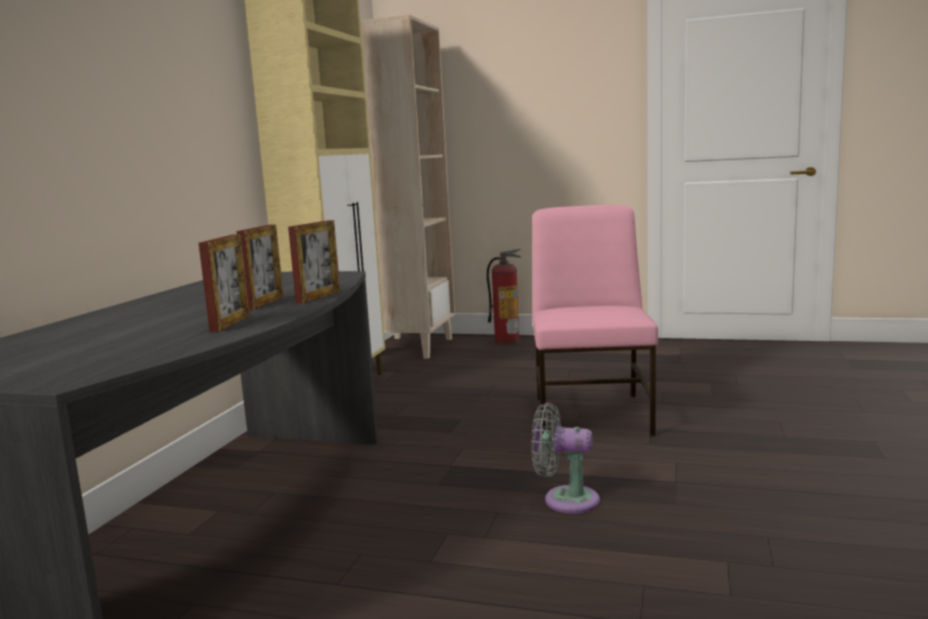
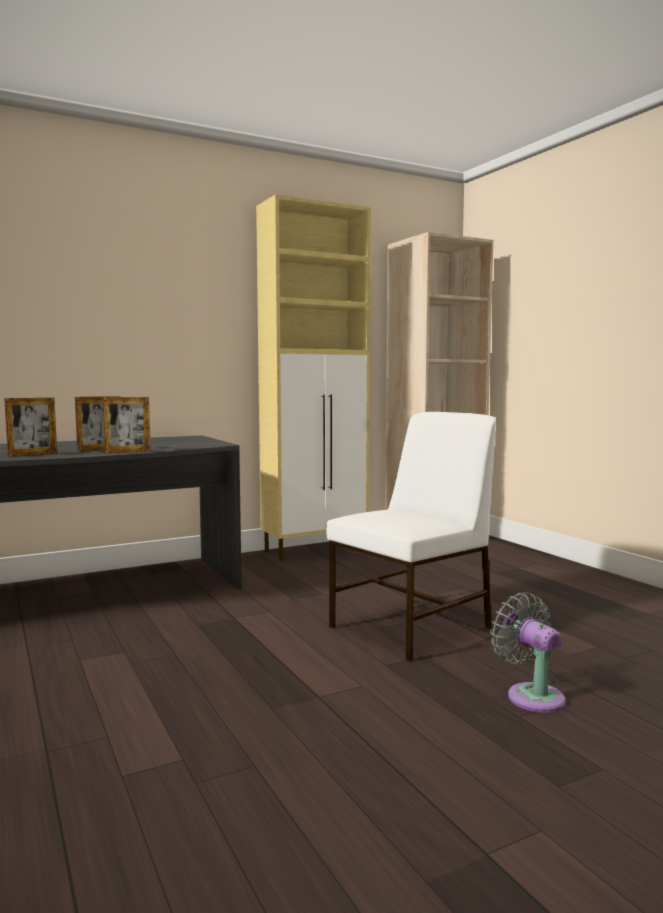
camera: 45 degrees right, 5 degrees down
fire extinguisher [487,249,521,345] -> none
grey fan [531,403,600,514] -> grey fan moved to [490,593,566,713]
pink chair [532,205,658,436] -> white chair [326,412,496,662]

